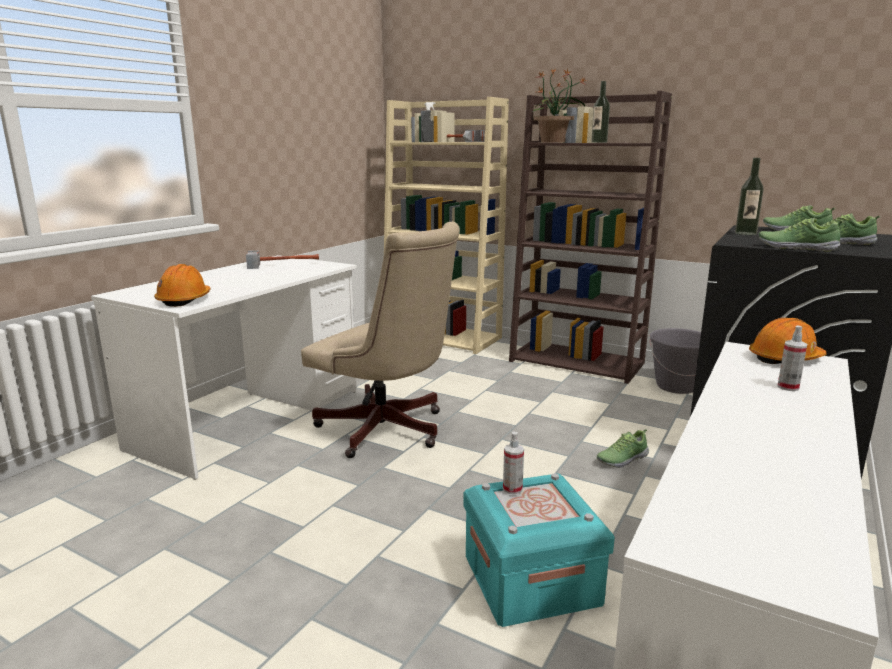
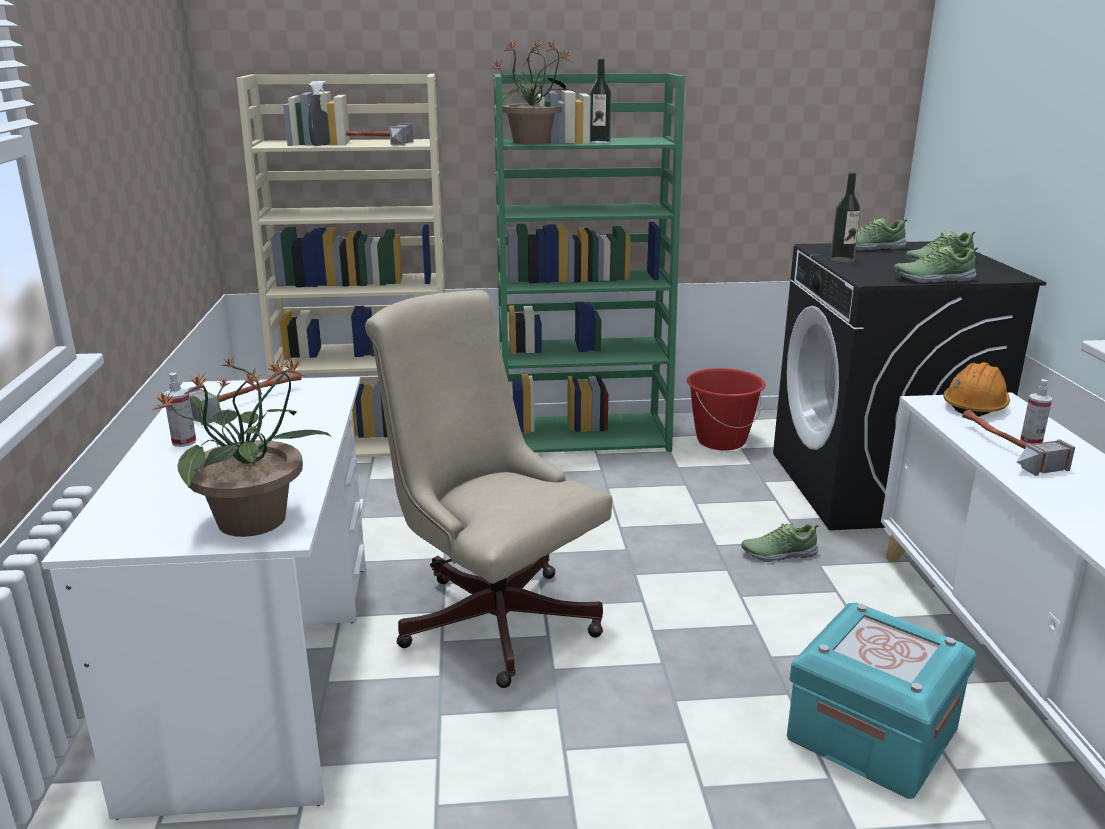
camera: 35 degrees left, 5 degrees up
orange hard hat [154,264,211,307] -> potted plant [152,357,332,537]
beige office chair [301,222,460,458] -> beige office chair turned 135 degrees counterclockwise [365,290,612,688]
spray bottle [503,432,524,494] -> spray bottle moved to [164,372,196,447]
brown bookcase [509,91,672,384] -> green bookcase [493,73,685,453]
shoe [597,429,649,468] -> shoe turned 60 degrees clockwise [741,523,819,562]
grey bucket [650,328,701,394] -> red bucket [687,368,765,450]
none -> hammer [962,410,1075,476]

